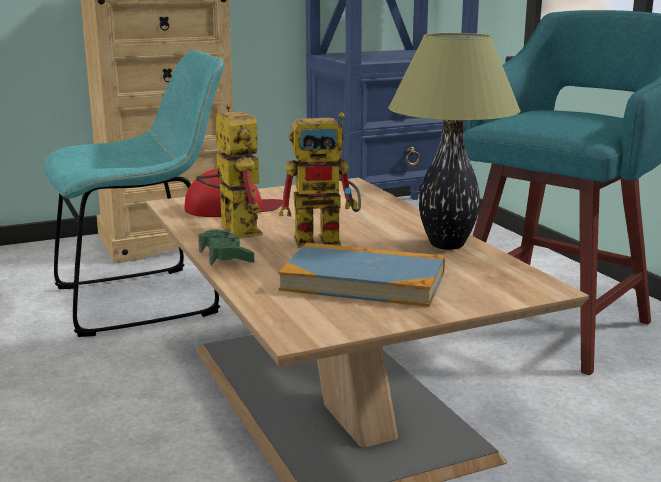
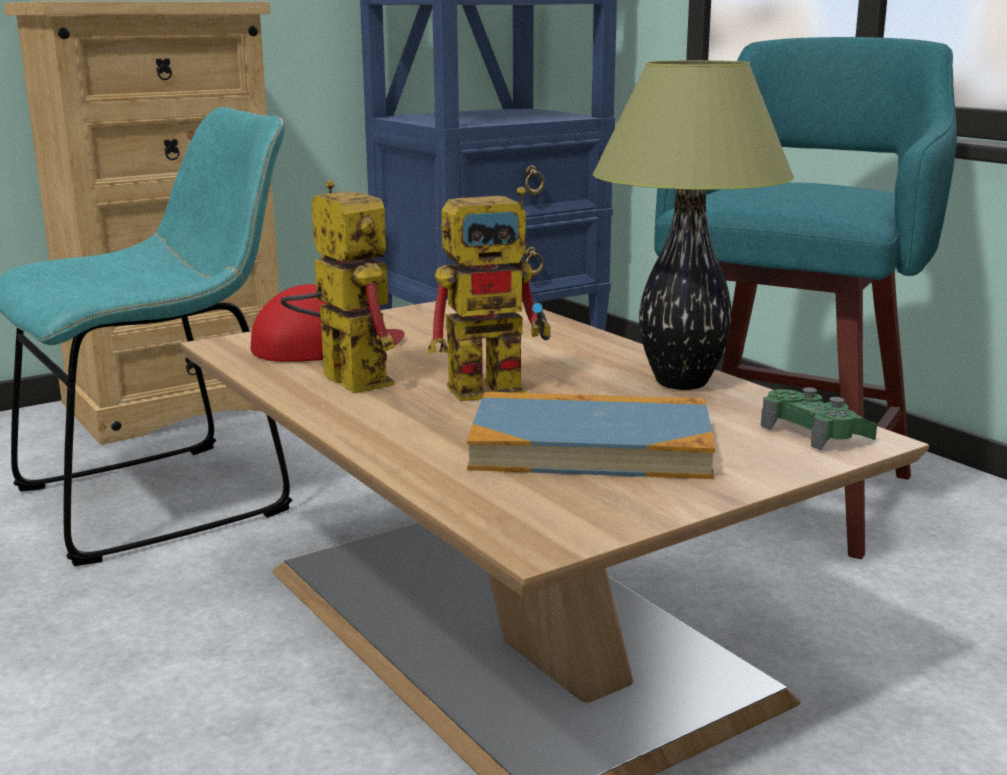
camera: 10 degrees left, 0 degrees up
green game controller [199,229,254,266] -> green game controller moved to [761,387,877,450]

